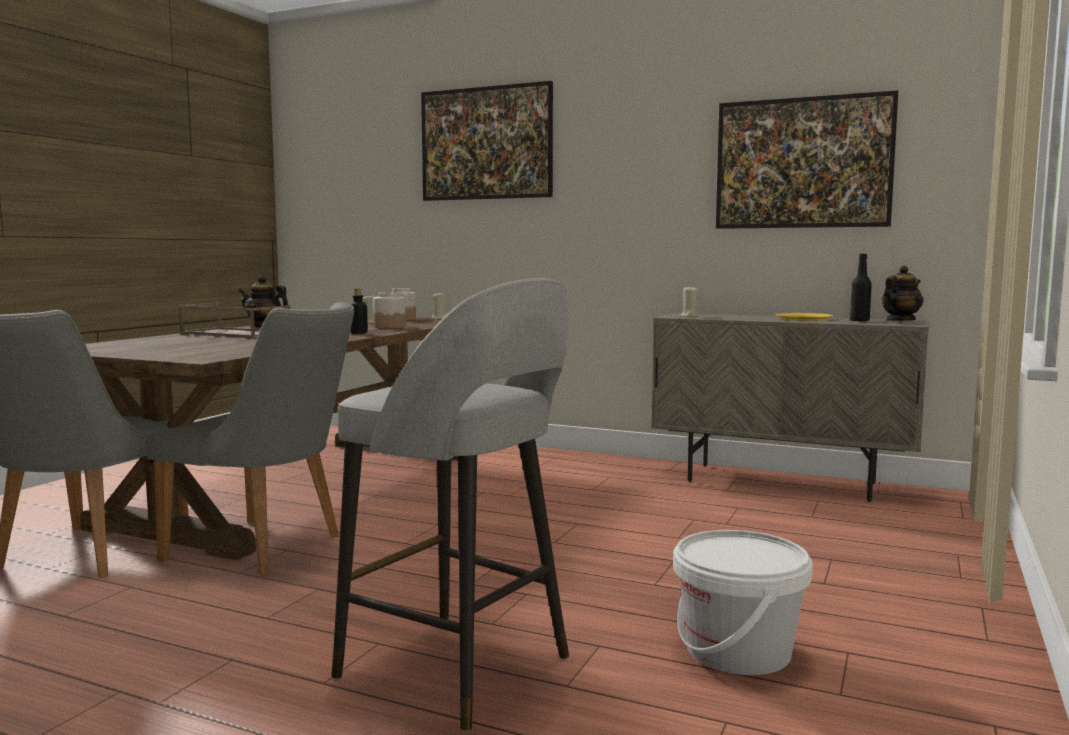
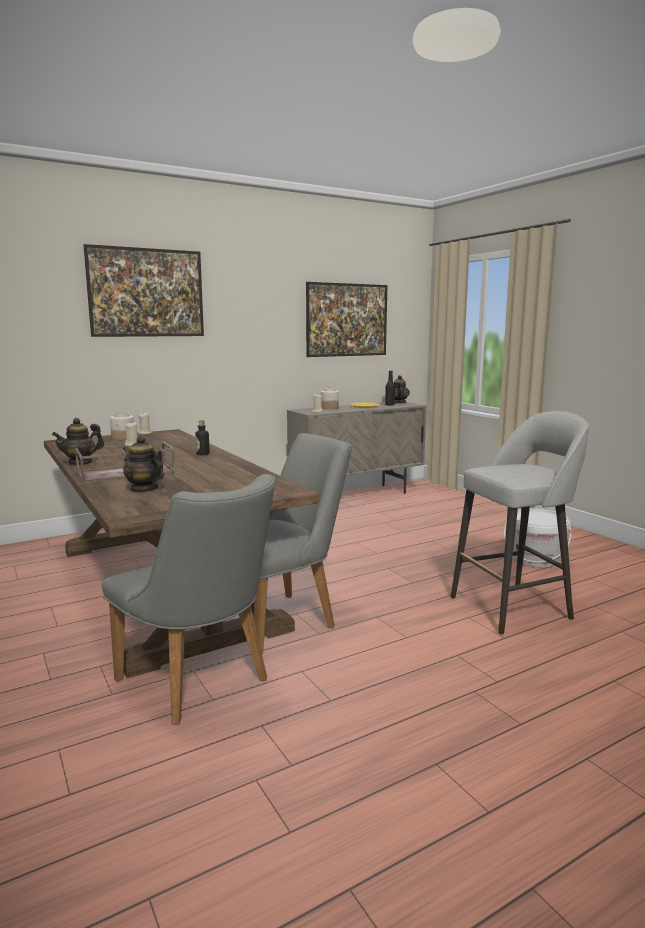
camera: 55 degrees left, 5 degrees up
jar [373,292,405,328] -> jar moved to [321,388,339,409]
none -> teapot [123,435,164,493]

